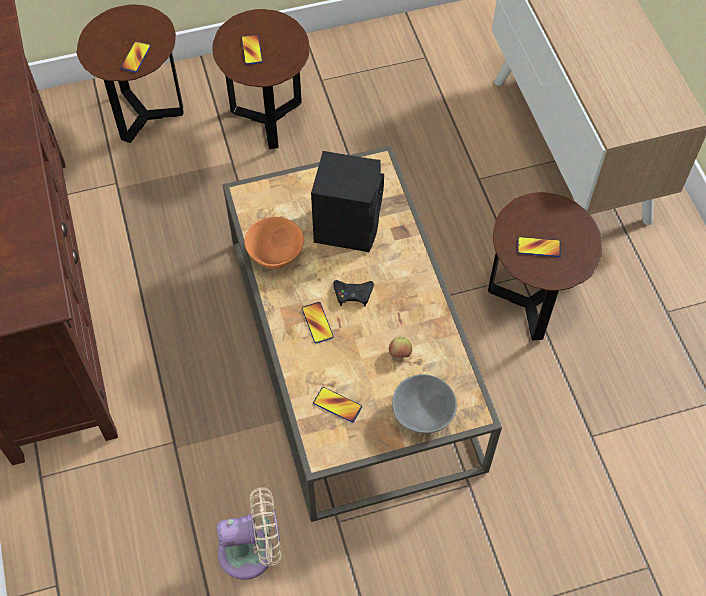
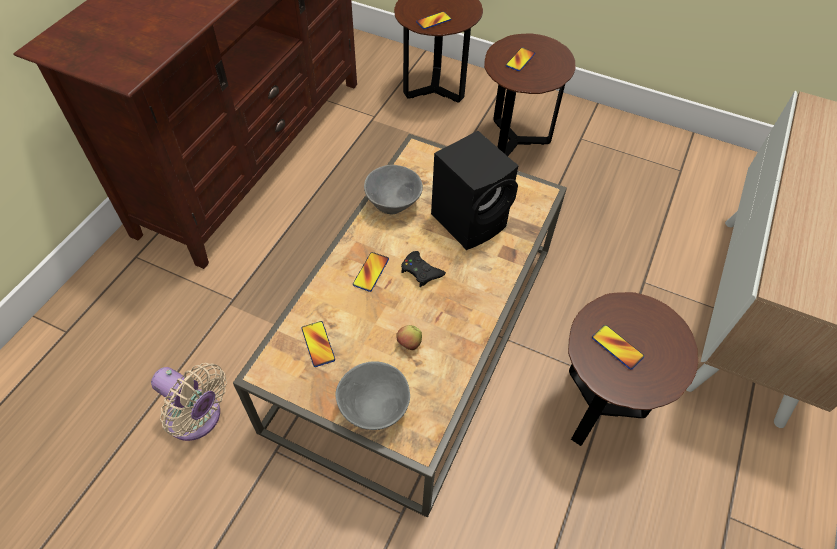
camera: 40 degrees right, 5 degrees down
orange bowl [244,217,304,269] -> grey bowl [364,165,423,214]

